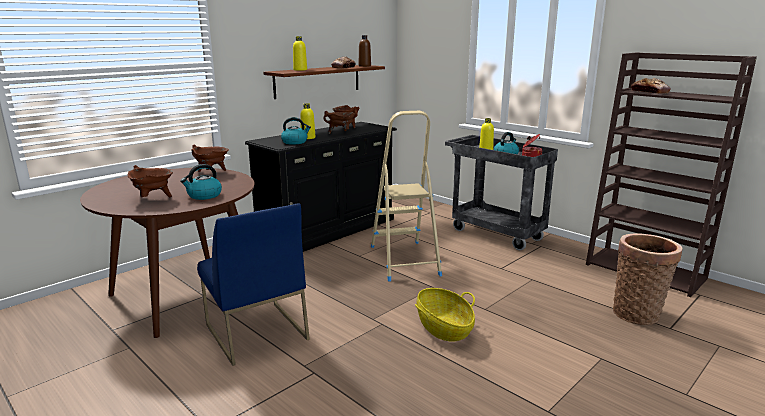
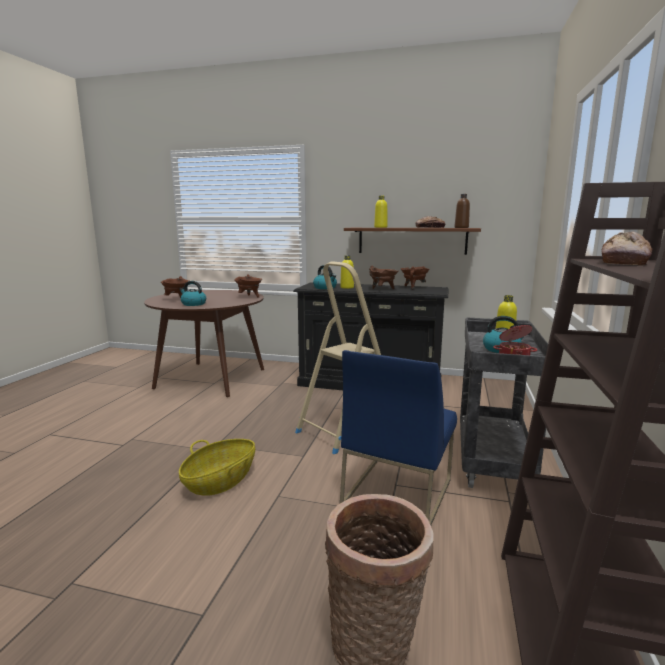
camera: 60 degrees right, 5 degrees down
blue chair [197,203,310,366] -> blue chair moved to [340,350,457,525]

